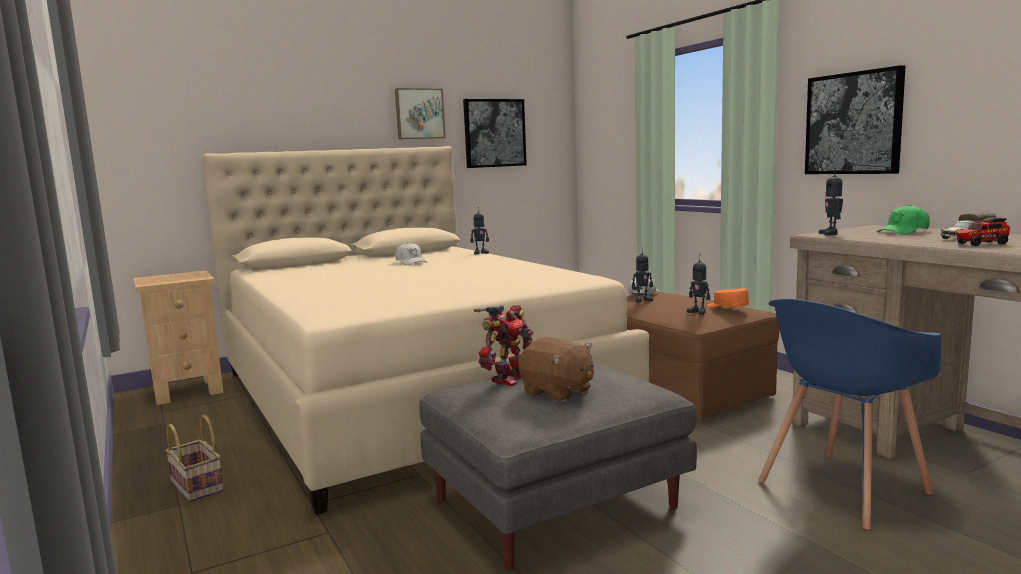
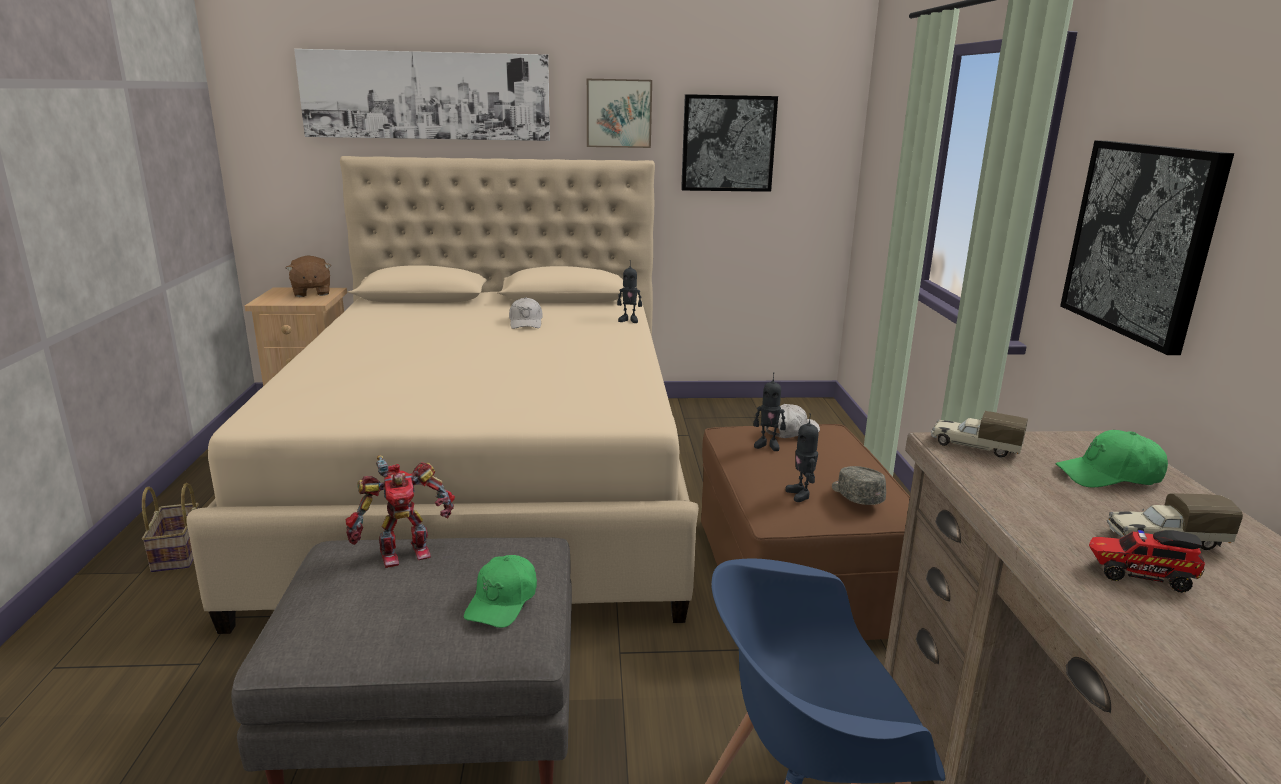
camera: 25 degrees right, 10 degrees up
brown plush toy [518,337,594,402] -> brown plush toy moved to [286,255,331,297]
orange cap [707,288,749,307] -> grey cap [832,466,886,505]
toy robot [819,173,843,236] -> toy truck [931,411,1028,457]
none -> picture [294,49,550,141]
none -> green cap [464,555,537,628]

